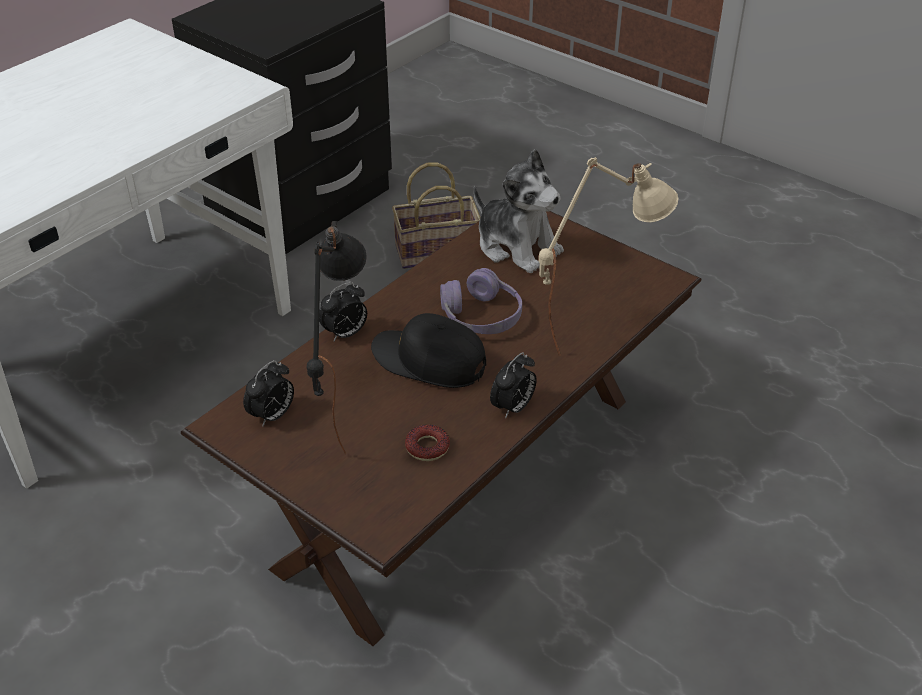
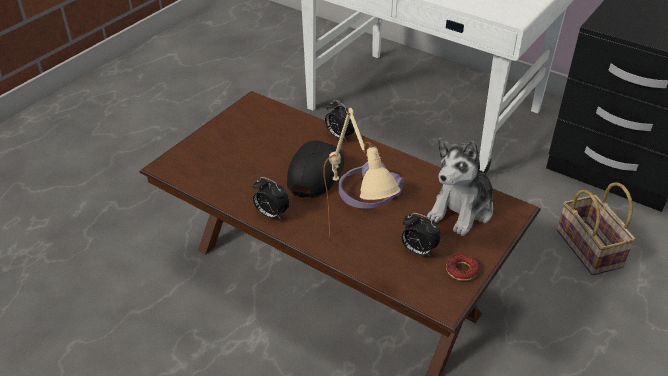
camera: 85 degrees right, 0 degrees up
alarm clock [243,360,294,426] -> alarm clock moved to [402,213,441,257]
black table lamp [307,221,367,454] -> none
donut [405,425,450,461] -> donut moved to [446,253,479,281]

